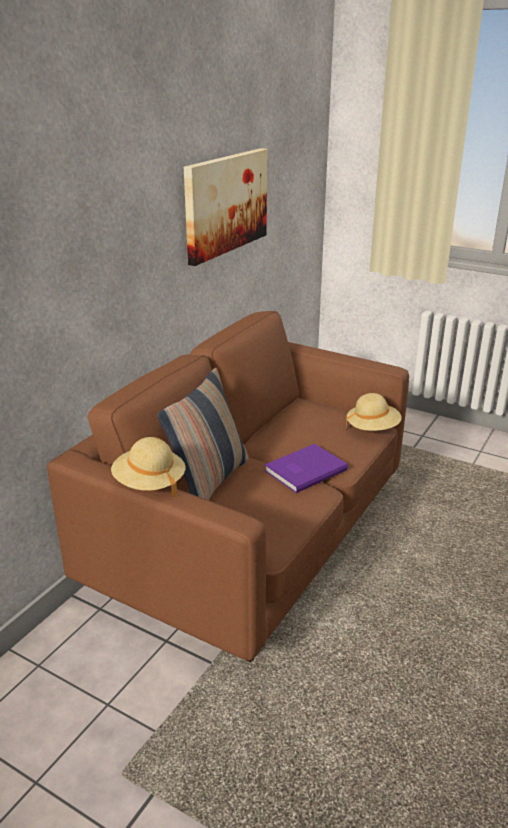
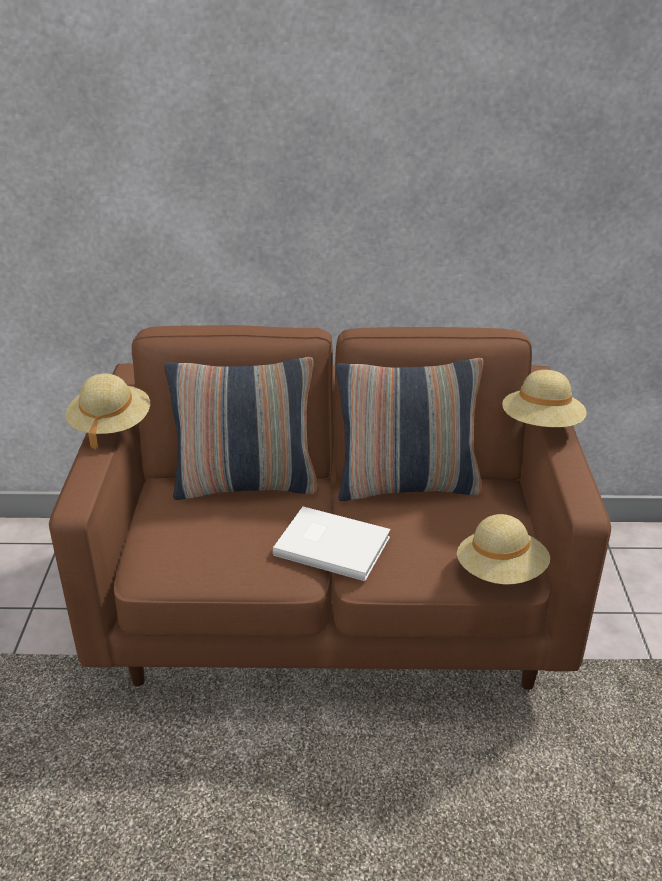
camera: 60 degrees right, 5 degrees up
picture [184,148,267,266] -> none
purple book [264,444,348,493] -> white book [273,507,390,581]
none -> pillow [336,358,483,501]
none -> beige hat [502,370,587,427]

